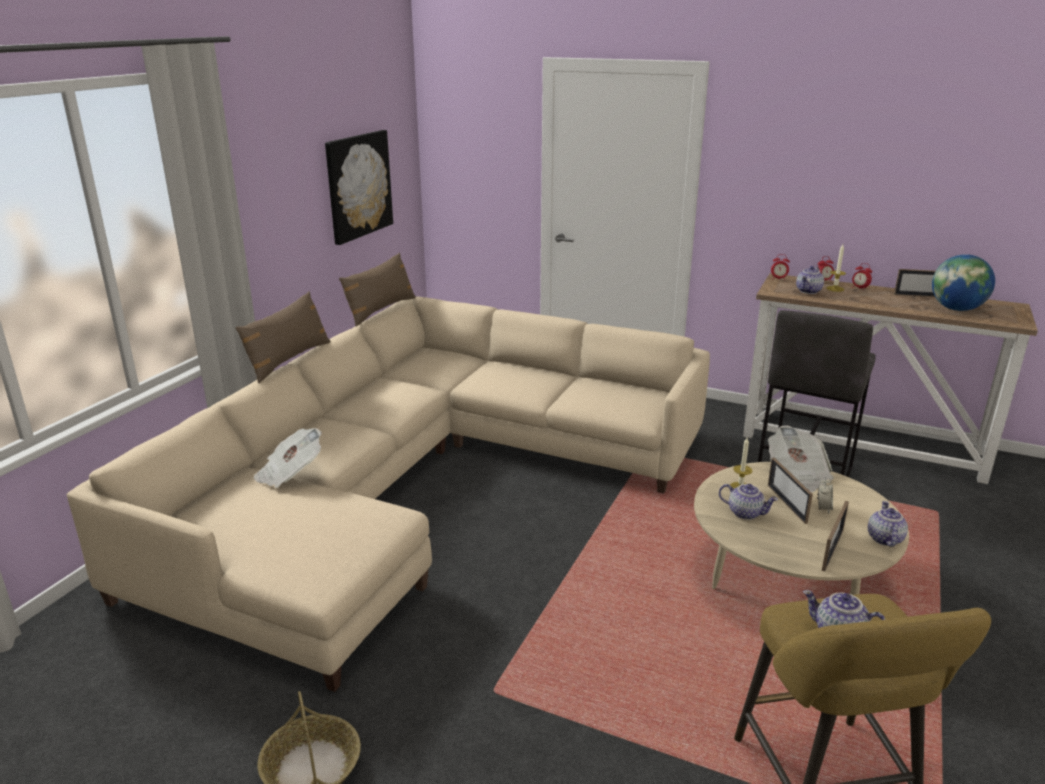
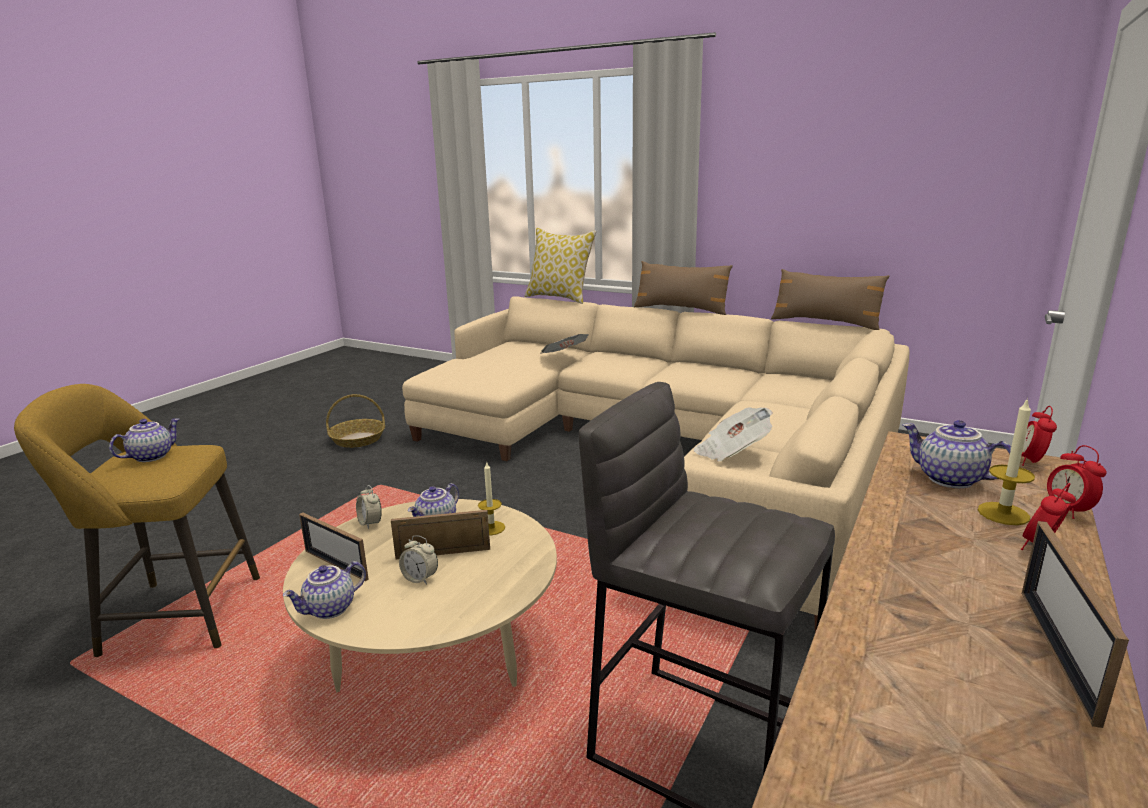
camera: 95 degrees right, 5 degrees down
picture [325,130,393,245] -> none
newspaper [768,425,834,492] -> newspaper moved to [694,407,773,462]
teapot [868,501,908,547] -> teapot turned 120 degrees clockwise [283,561,366,619]
globe [932,254,995,311] -> none
none -> alarm clock [356,485,382,529]
none -> pillow [525,228,596,304]

